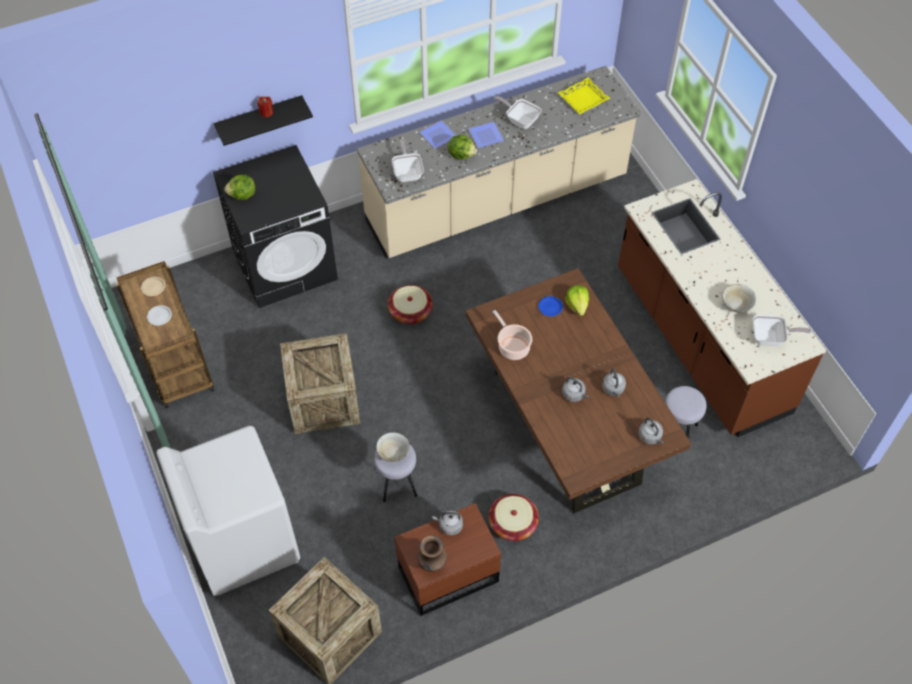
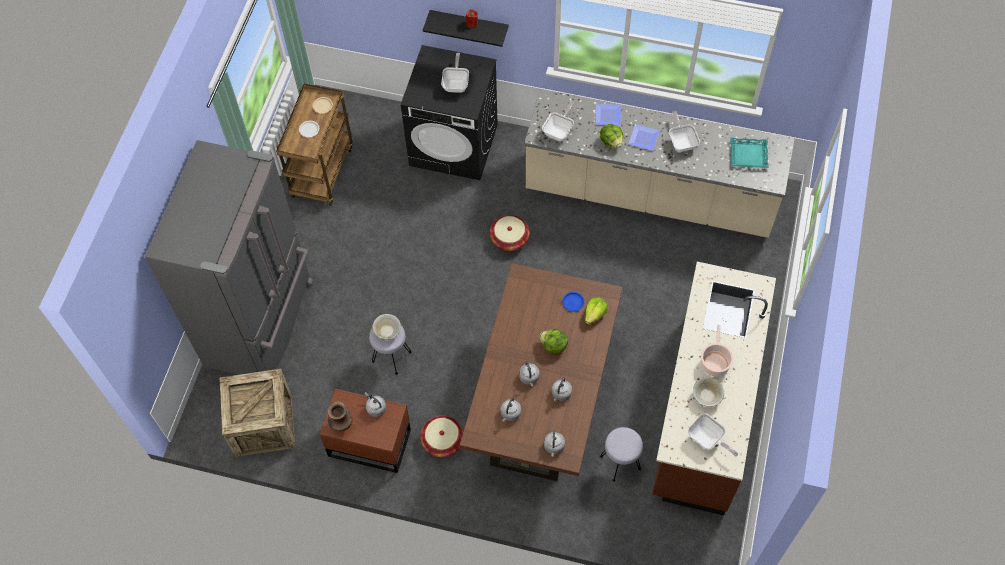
camera: 40 degrees right, 5 degrees up
white washing machine [156,426,300,596] -> grey fridge [145,140,314,375]
lettuce [224,174,255,200] -> lettuce moved to [539,329,568,354]
crate [280,333,361,434] -> none
cooking pot [493,310,532,360] -> cooking pot moved to [701,325,733,377]
yellow tray [558,77,610,114] -> turquoise tray [730,137,769,168]
none -> frying pan [441,53,469,93]
none -> grey kettle [501,397,521,422]

